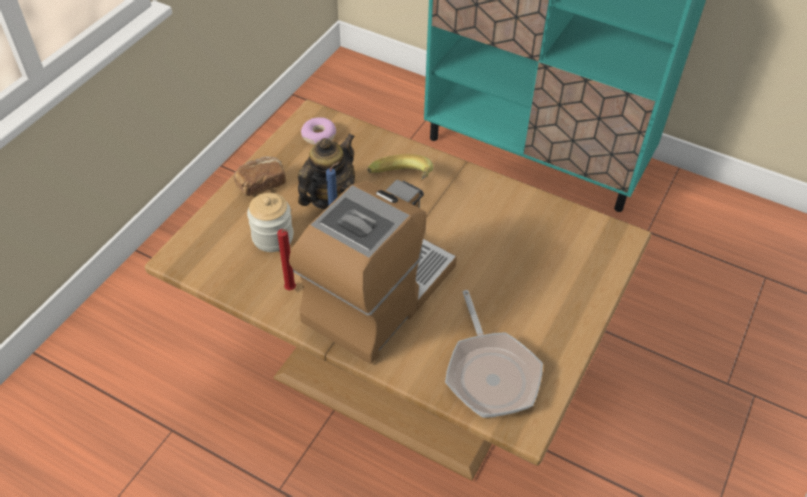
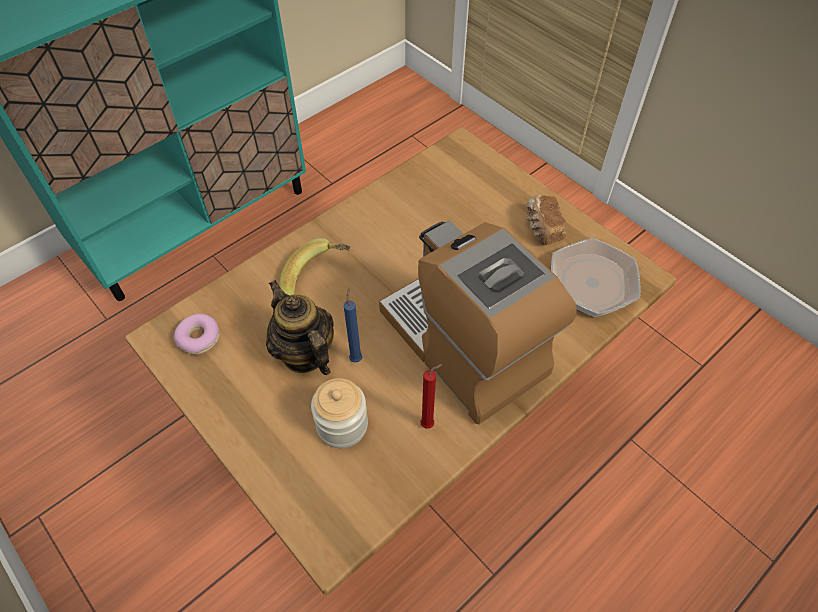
camera: 70 degrees left, 5 degrees up
bread [234,156,286,196] -> bread moved to [527,195,566,245]

